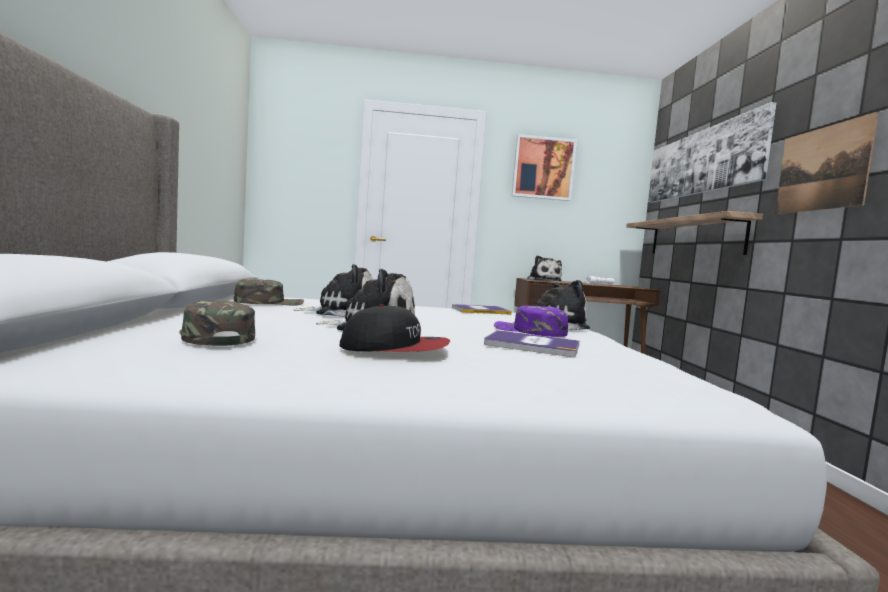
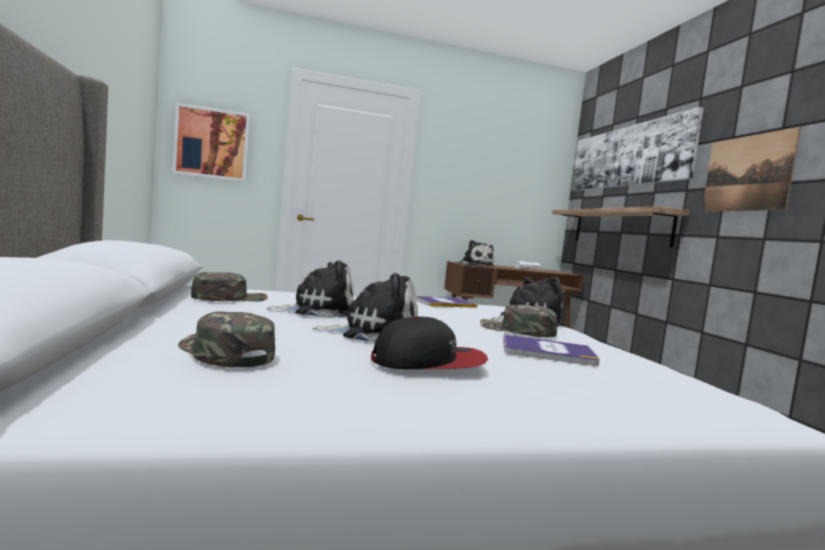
camera: 10 degrees left, 0 degrees up
purple cap [494,306,568,337] -> green cap [480,304,557,337]
picture [512,134,577,201] -> picture moved to [172,102,250,182]

